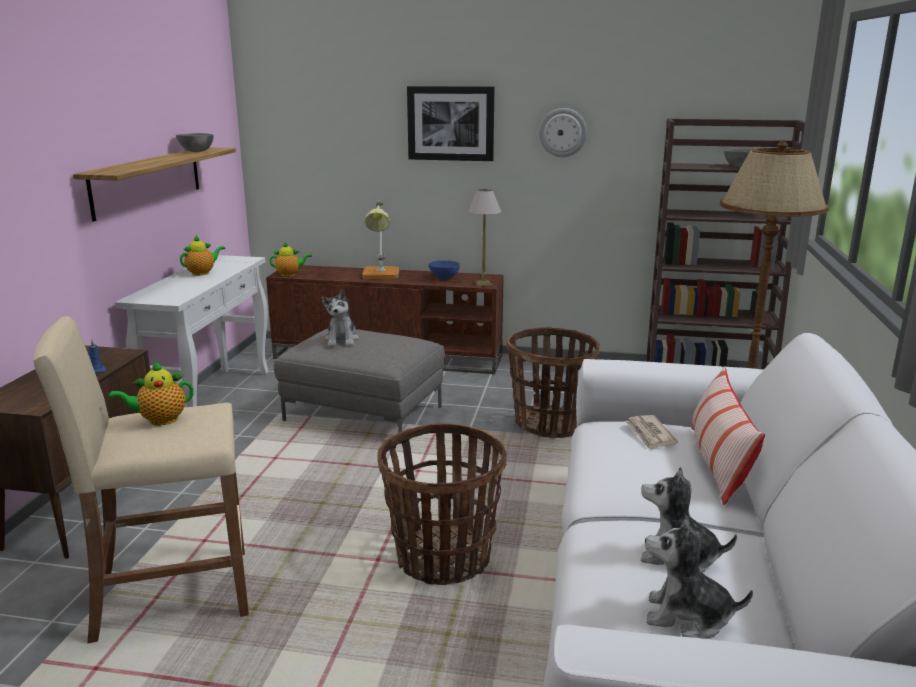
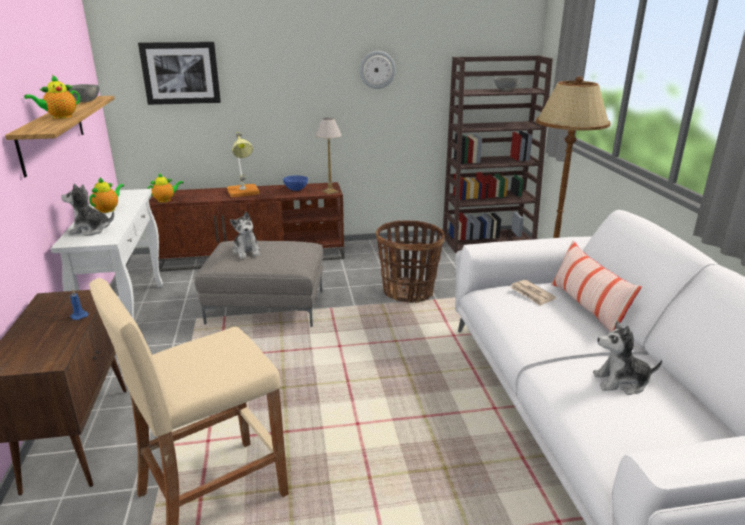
camera: 20 degrees left, 5 degrees up
teapot [109,361,194,425] -> teapot moved to [24,75,80,119]
basket [377,423,506,585] -> none
picture [407,86,494,161] -> picture moved to [138,42,221,105]
plush toy [645,516,753,639] -> plush toy moved to [61,183,114,236]

